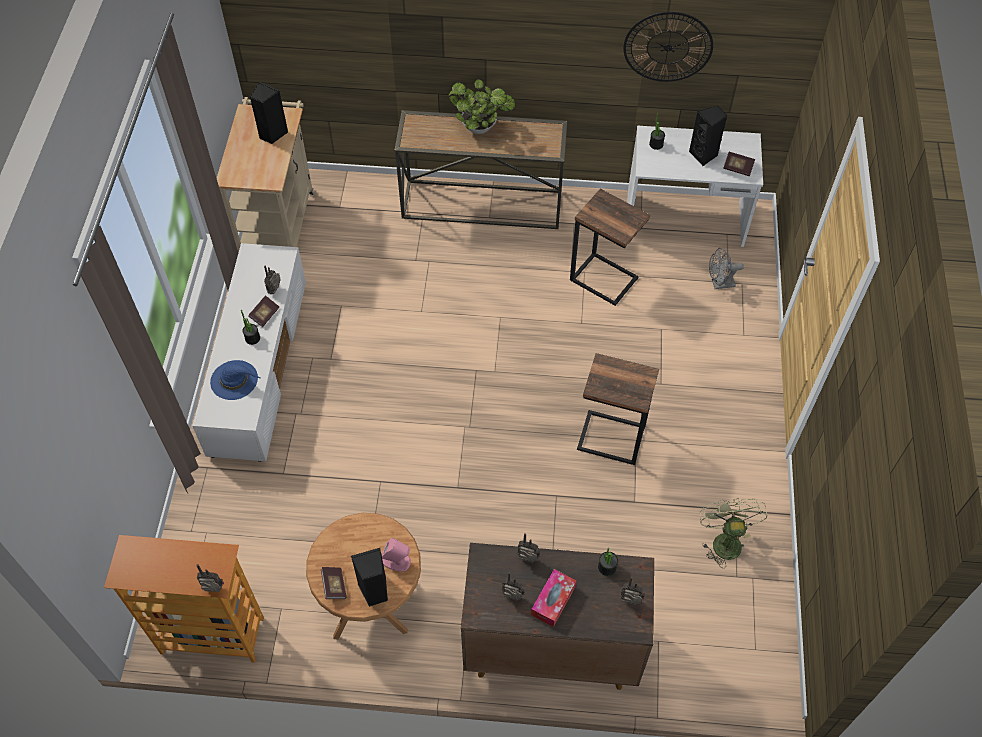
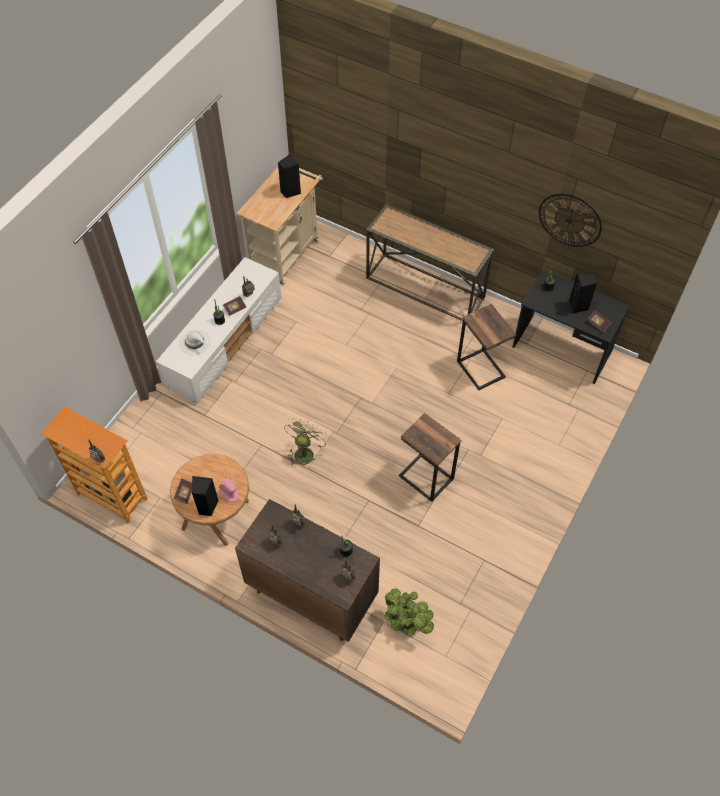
camera: 25 degrees right, 0 degrees up
blue hat [210,360,261,400] -> white hat [179,330,211,356]
potted plant [449,79,515,134] -> potted plant moved to [384,588,434,636]
tissue box [531,569,577,627] -> none
white desk [627,126,763,247] -> black desk [513,270,630,384]
green fan [700,498,768,568] -> green fan moved to [284,418,328,468]
grey fan [709,248,744,289] -> none

